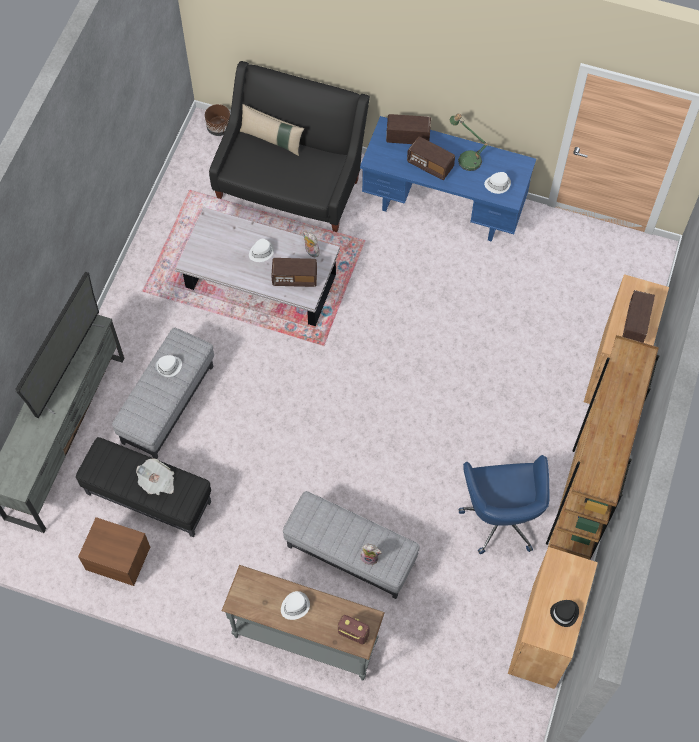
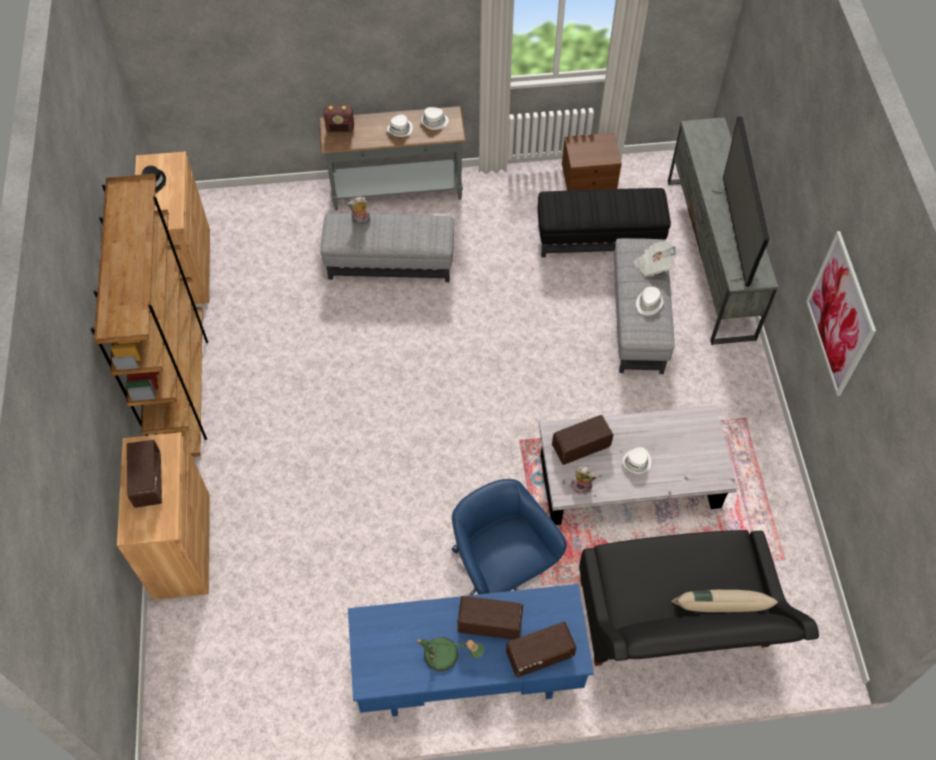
camera: 155 degrees right, 5 degrees down
newspaper [136,459,174,495] -> newspaper moved to [634,241,678,277]
brown planter [205,104,230,136] -> none
blue office chair [458,455,549,554] -> blue office chair moved to [452,479,567,596]
white hat [484,172,511,194] -> white hat moved to [420,107,449,130]
none -> picture [806,231,876,396]

